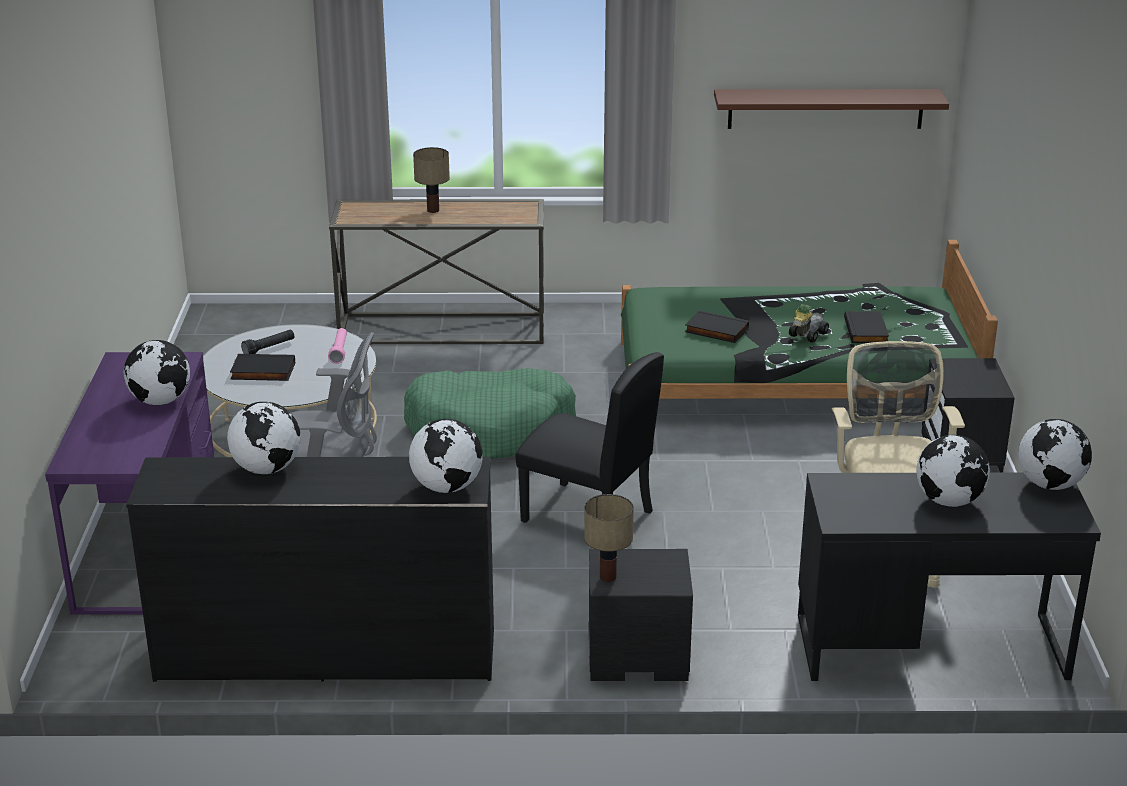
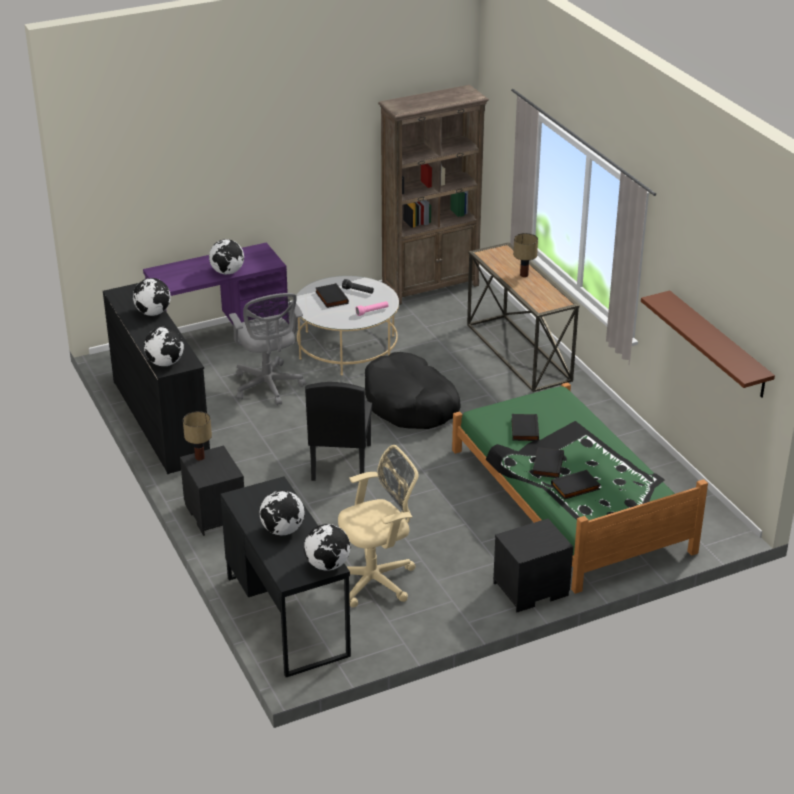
camera: 65 degrees right, 5 degrees up
green dog bed [404,368,576,459] -> black dog bed [365,352,460,429]
toy car [789,304,829,343] -> black book [532,447,564,478]
none -> brown bookcase [378,85,489,305]

